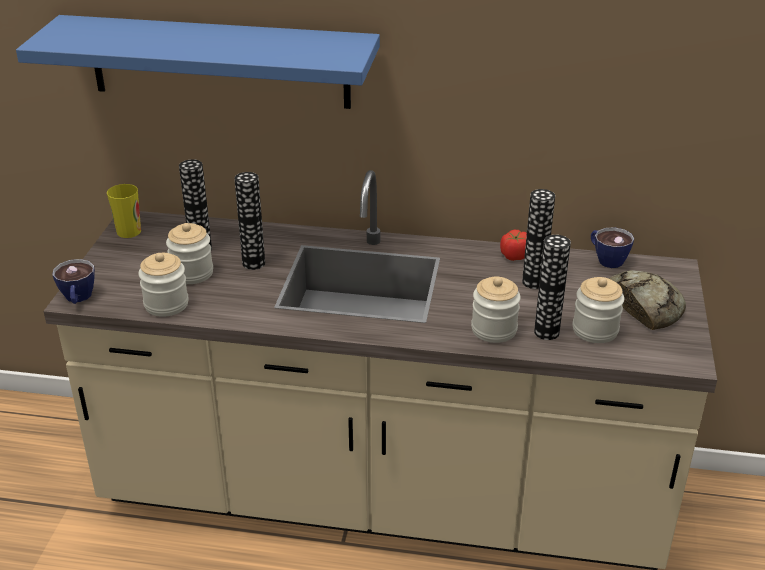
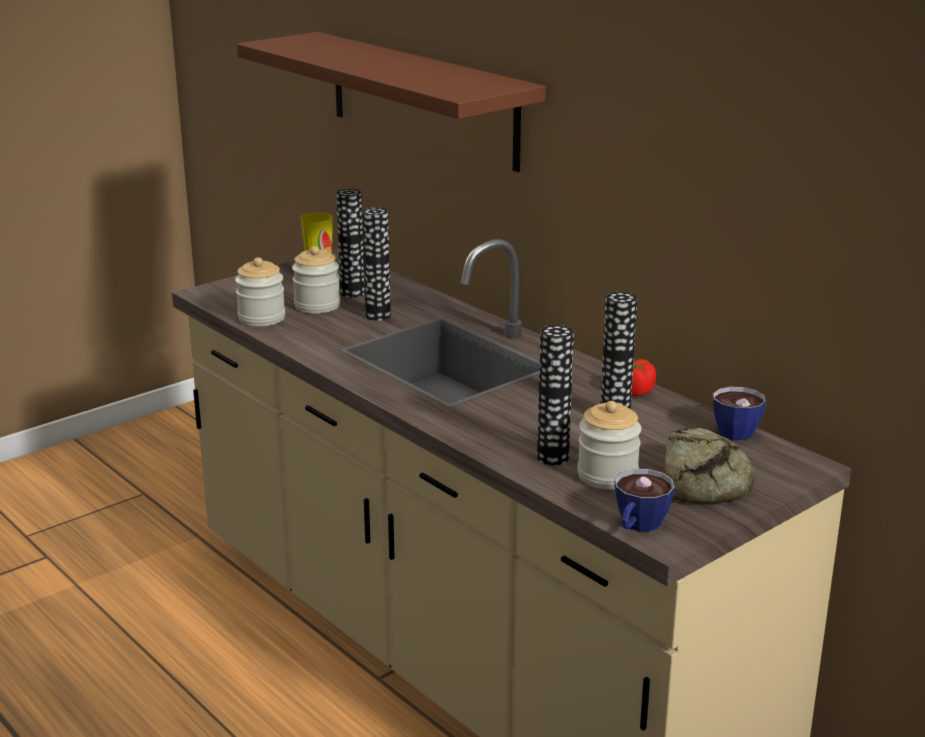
camera: 40 degrees right, 10 degrees down
blue shelf [16,15,380,109] -> brown shelf [237,32,546,172]
cup [53,259,95,304] -> cup moved to [614,469,675,531]
jar [471,277,521,343] -> none

